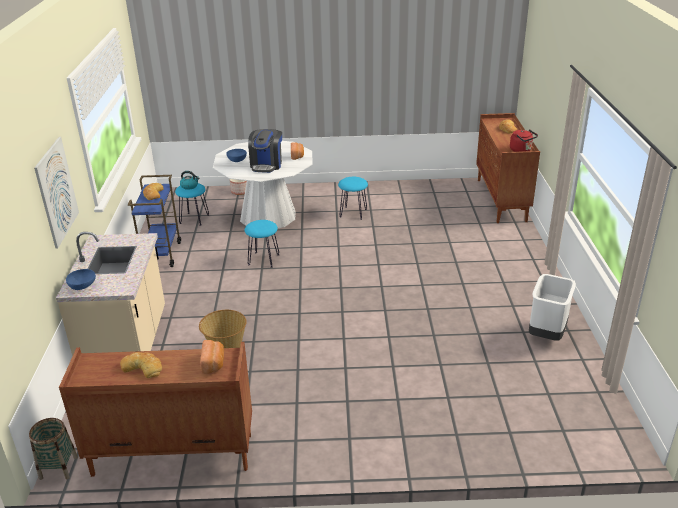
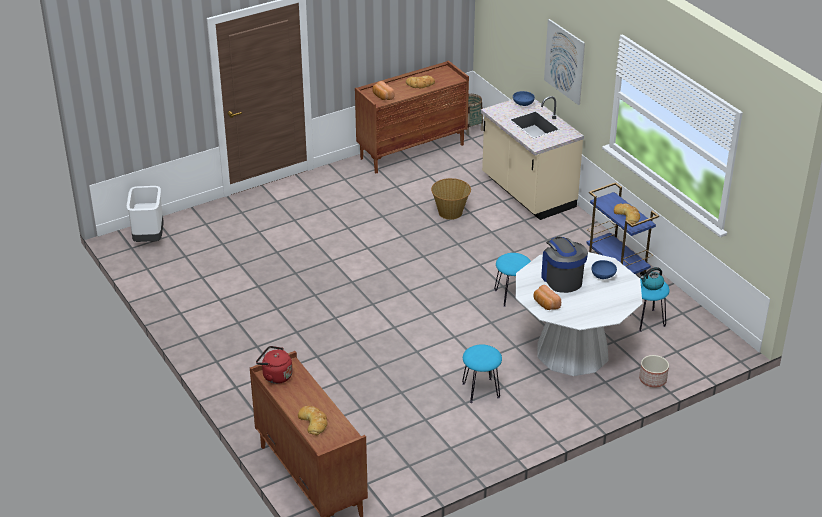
camera: 150 degrees right, 5 degrees up
white trash can [529,274,576,341] -> white trash can moved to [127,186,164,242]

